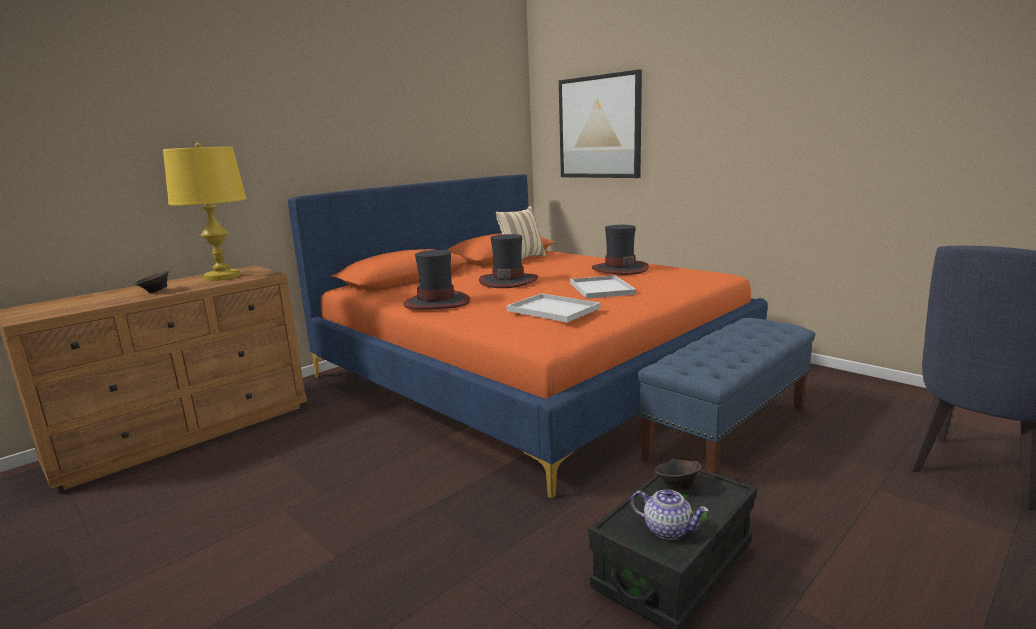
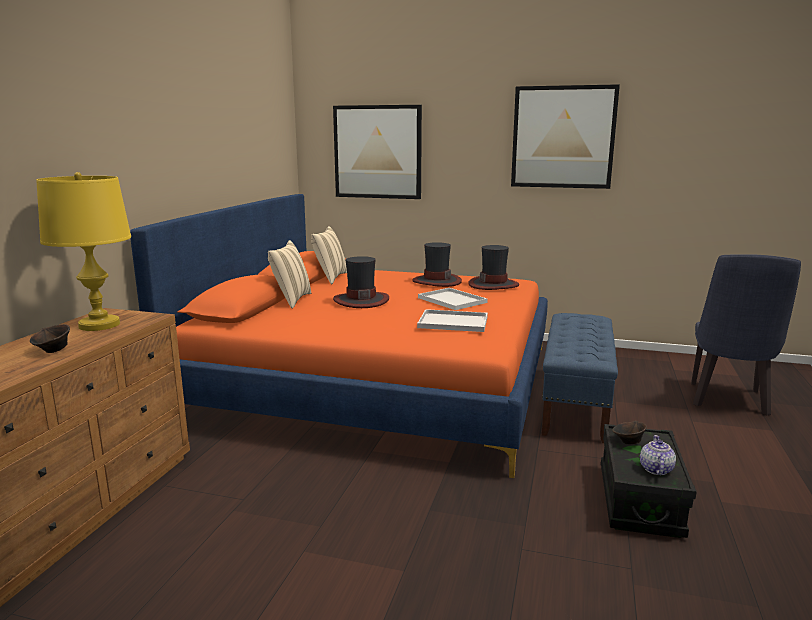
camera: 30 degrees left, 0 degrees up
hat [404,250,470,309] -> hat moved to [468,245,519,290]
teapot [630,489,709,540] -> teapot turned 75 degrees counterclockwise [640,435,676,475]
none -> beige pillow [268,240,311,309]
none -> picture [511,84,620,189]

